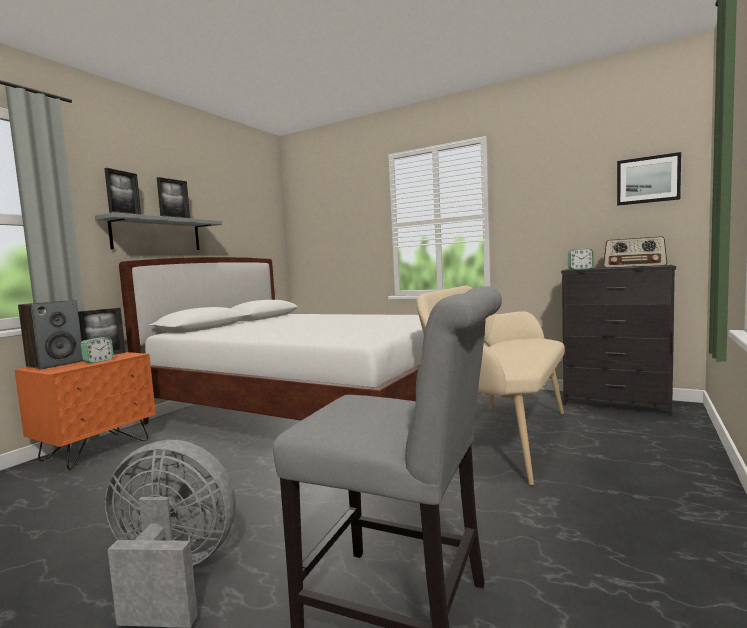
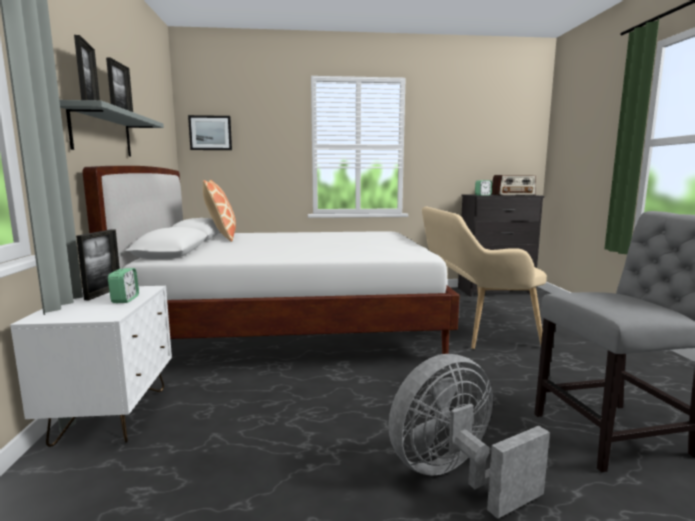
camera: 35 degrees left, 5 degrees up
orange nightstand [15,352,156,470] -> white nightstand [10,286,172,447]
speaker [18,300,83,369] -> none
picture [617,152,681,206] -> picture moved to [188,115,232,150]
none -> pillow [203,180,236,242]

